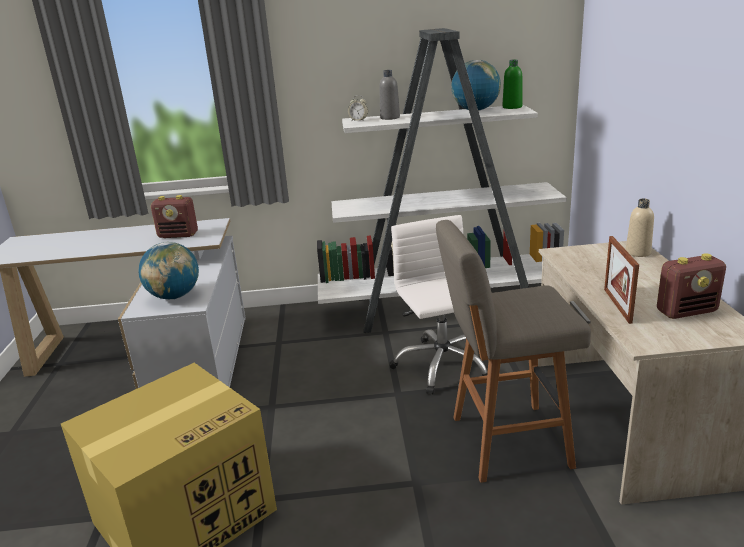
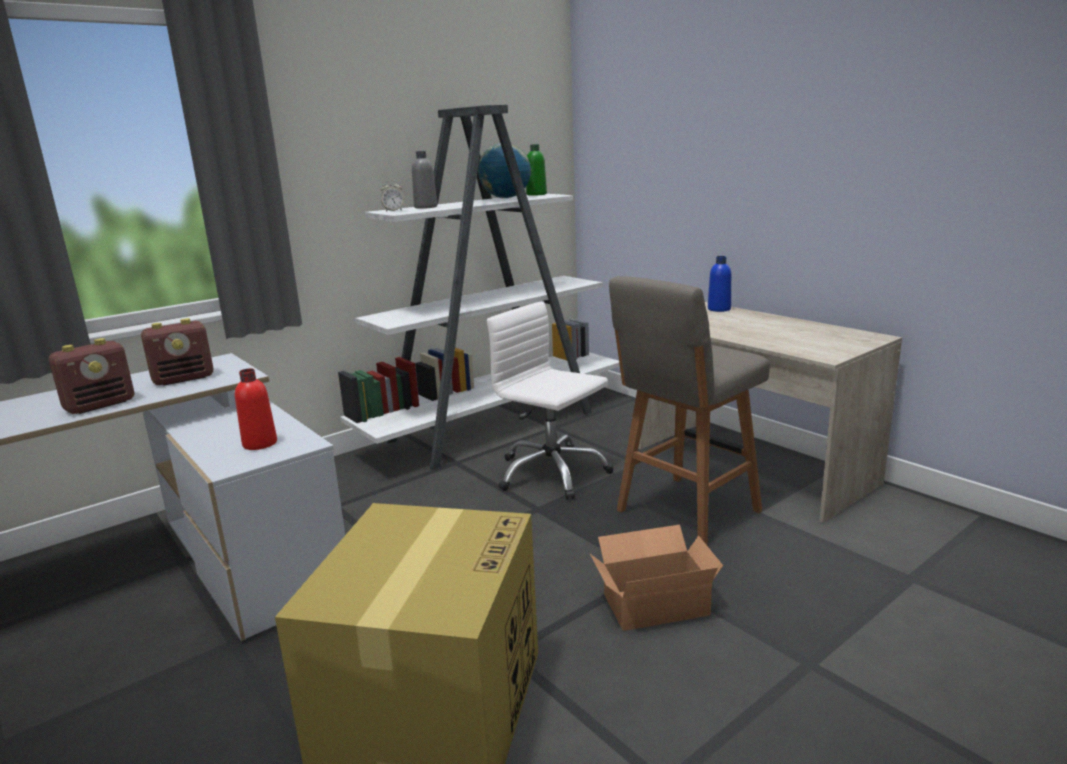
camera: 35 degrees left, 5 degrees down
globe [138,242,199,299] -> red bottle [235,368,277,450]
picture frame [604,236,639,324] -> none
beige bottle [626,199,654,257] -> blue bottle [708,256,731,312]
radio [657,253,726,319] -> radio moved to [49,338,134,414]
none -> cardboard box [590,525,723,631]

